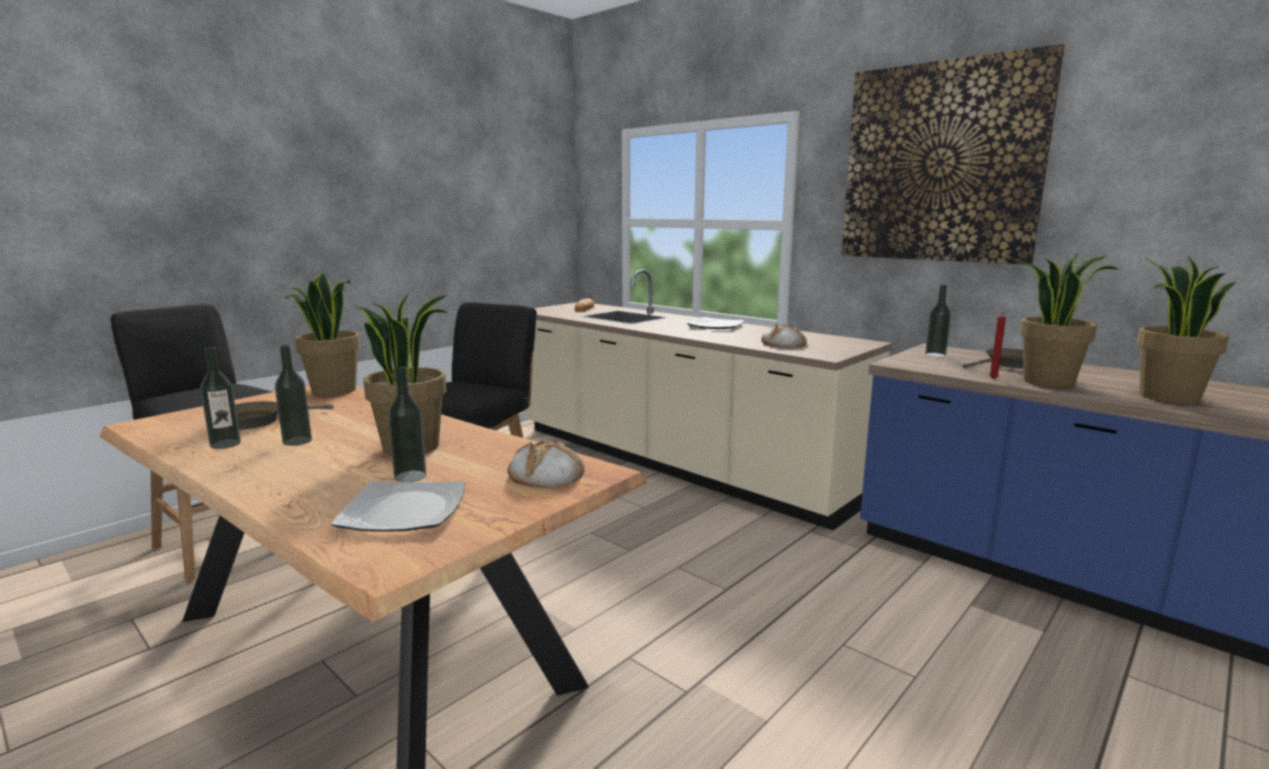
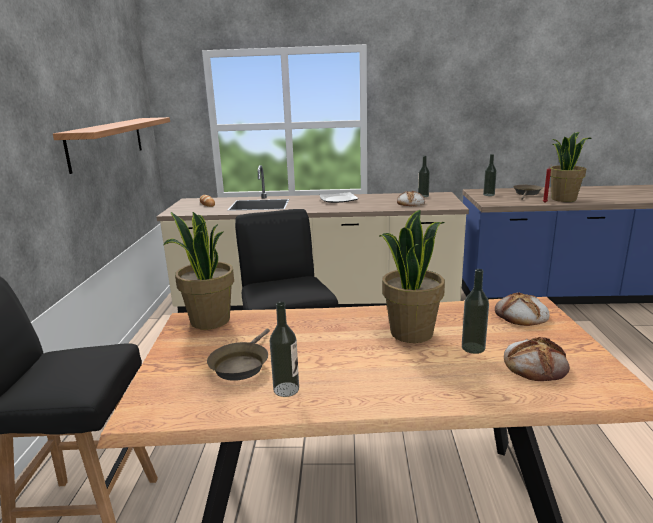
camera: 40 degrees left, 5 degrees up
bottle [275,345,312,446] -> bottle moved to [418,156,430,197]
plate [331,481,465,532] -> bread [504,337,570,381]
picture [842,44,1065,265] -> none
potted plant [1136,256,1237,404] -> none
none -> shelf [53,117,170,174]

